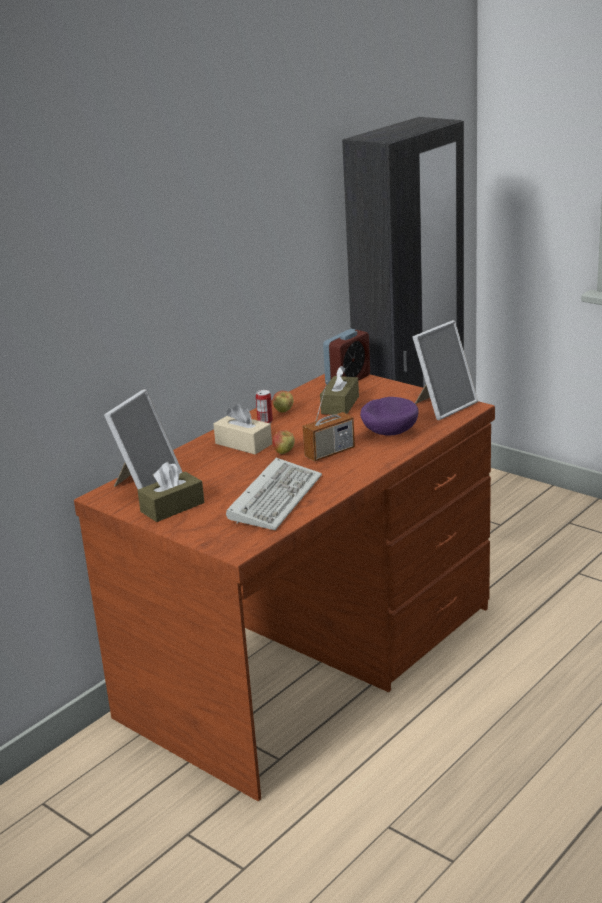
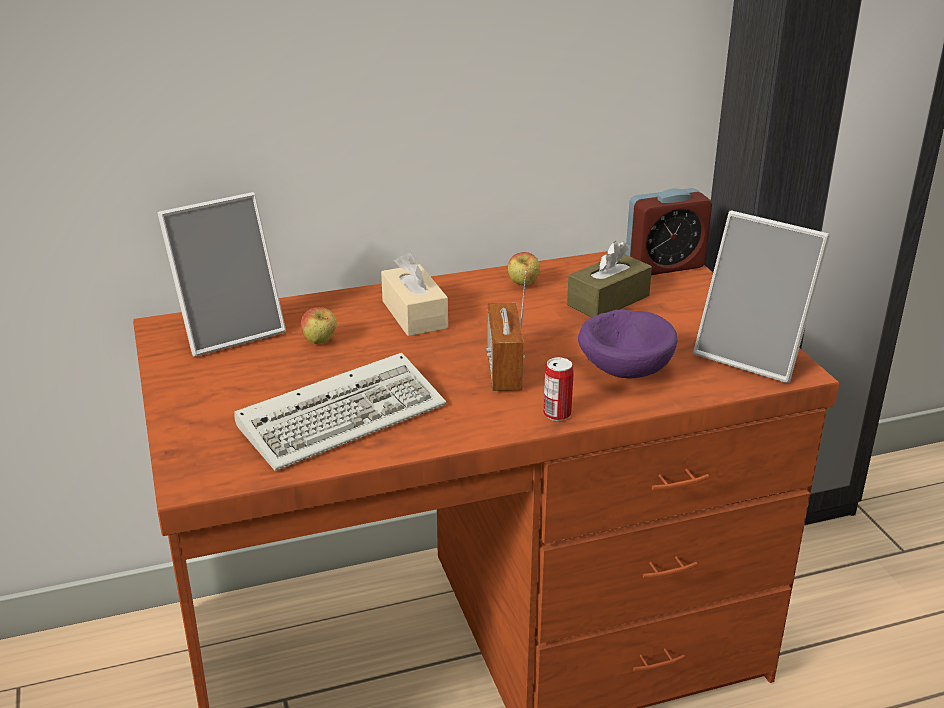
camera: 30 degrees right, 5 degrees up
brown tissue box [138,462,204,522] -> none
can [256,390,273,423] -> can moved to [543,357,574,421]
apple [273,430,295,454] -> apple moved to [301,307,337,344]
radio [303,380,355,461] -> radio turned 90 degrees clockwise [486,271,527,391]
picture frame [412,320,478,420] -> picture frame turned 45 degrees clockwise [693,211,830,383]

